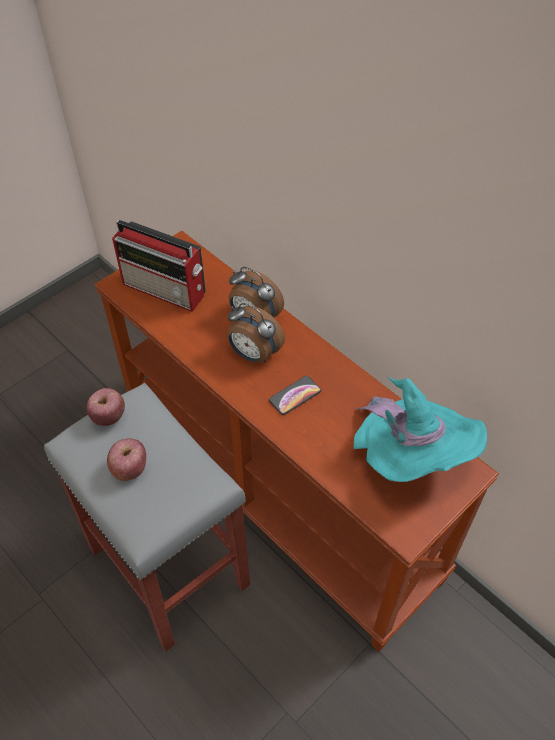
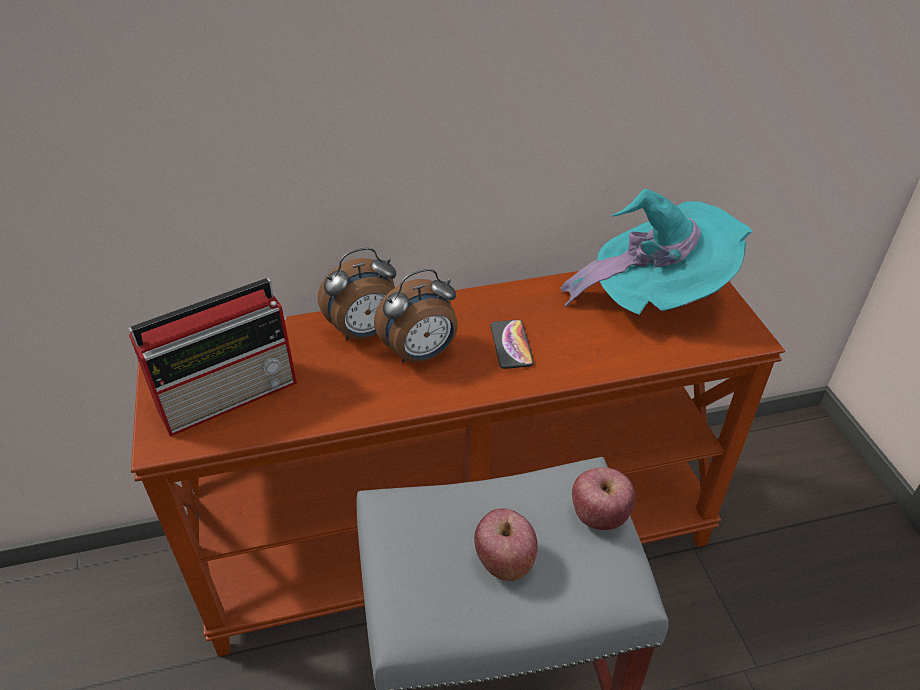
camera: 60 degrees left, 10 degrees down
apple [87,388,125,426] -> apple moved to [572,467,636,530]

